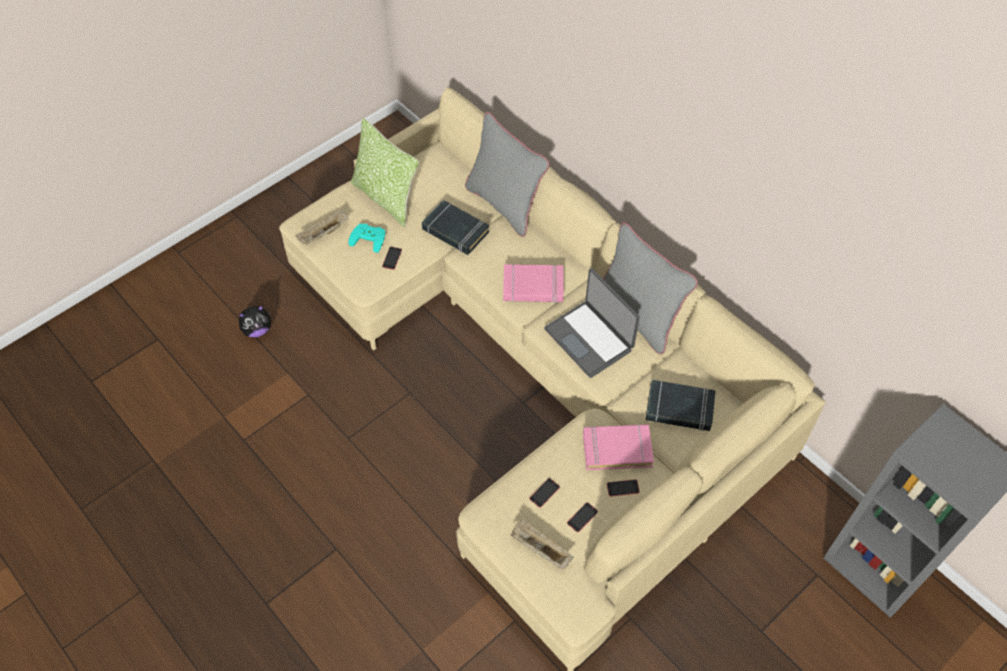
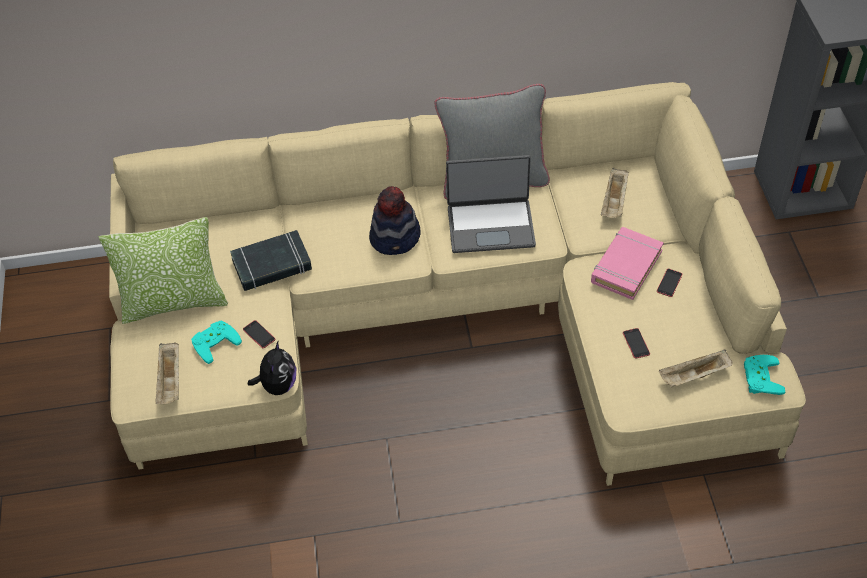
camera: 55 degrees left, 5 degrees down
plush toy [239,305,271,338] -> plush toy moved to [248,341,296,395]
grey pillow [465,112,549,237] -> none
pink book [503,264,564,303] -> hat [369,186,421,255]
phone [567,502,598,532] -> none
black book [646,380,716,431] -> beige tray [601,168,629,218]
none -> turquoise game controller [744,355,785,395]

